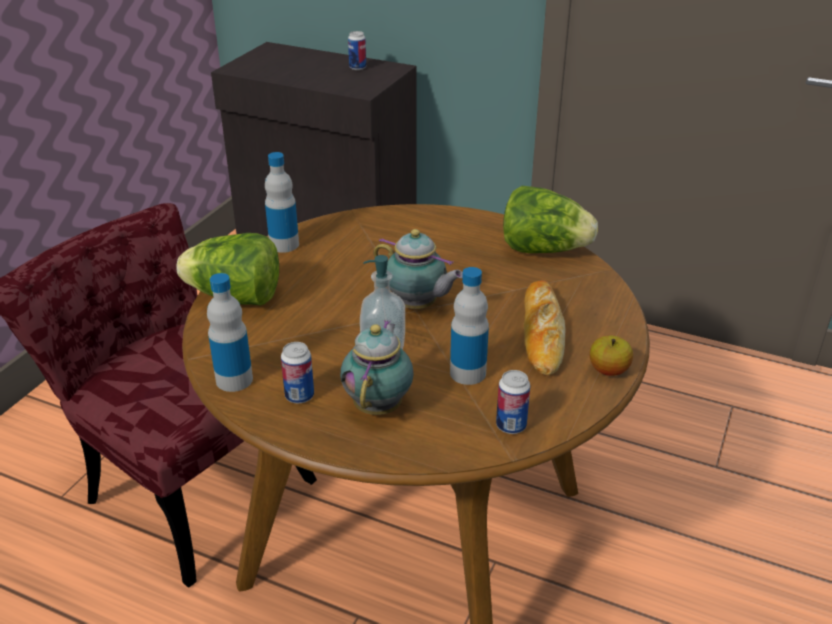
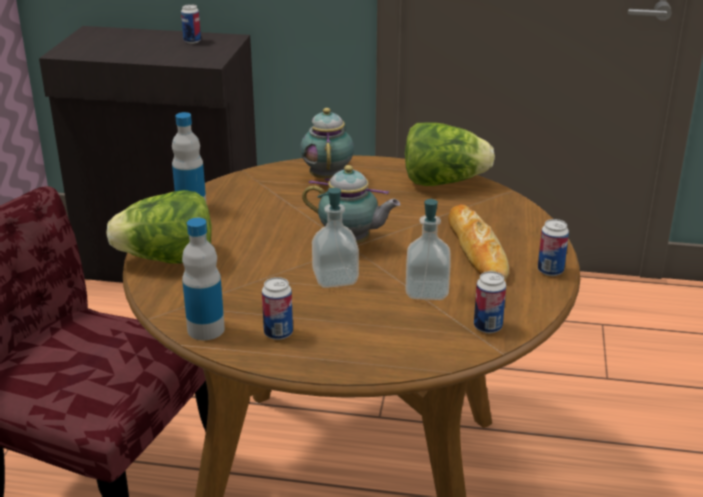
camera: 15 degrees left, 5 degrees down
teapot [340,320,414,415] -> teapot moved to [300,108,354,181]
bottle [450,267,489,385] -> soap dispenser [405,199,451,300]
apple [590,336,633,376] -> can [538,219,569,276]

